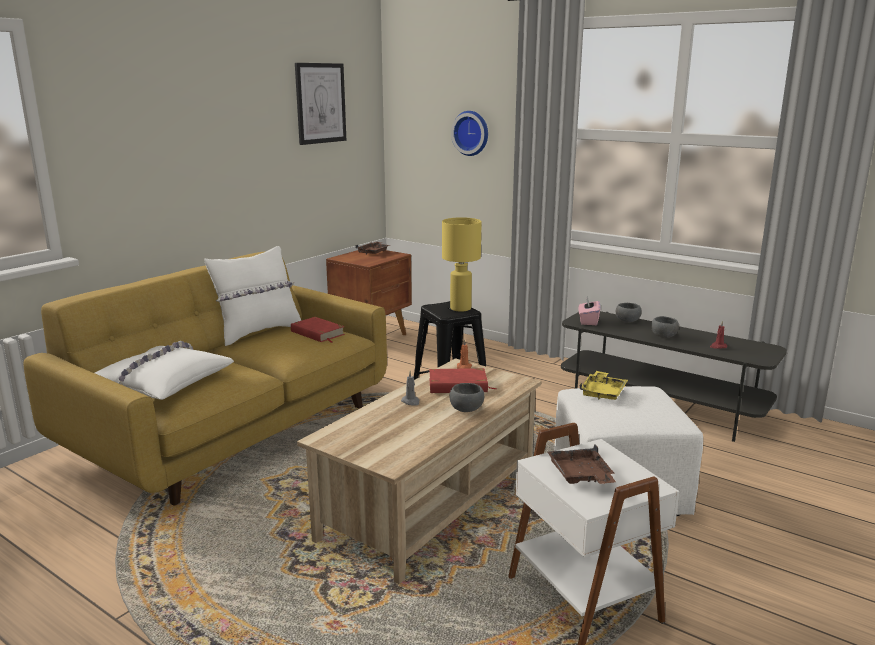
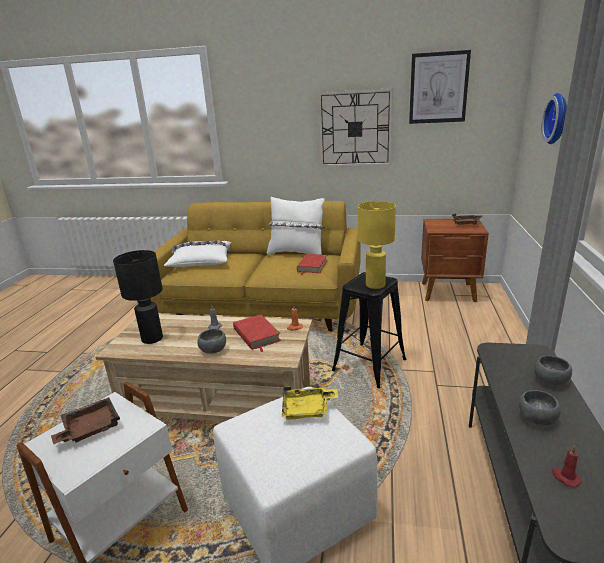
camera: 65 degrees right, 5 degrees up
pink tissue box [579,296,600,325] -> none
none -> black table lamp [113,250,163,344]
none -> wall clock [318,88,393,167]

